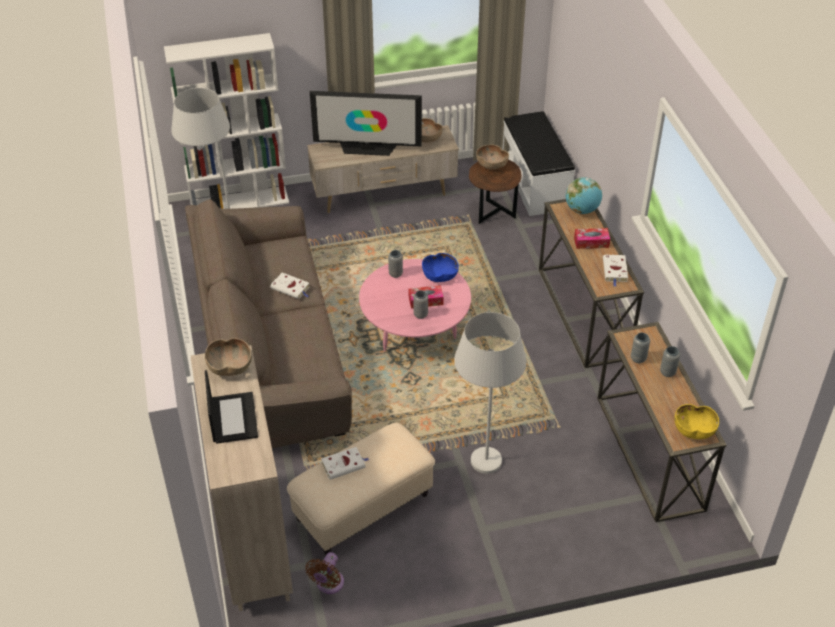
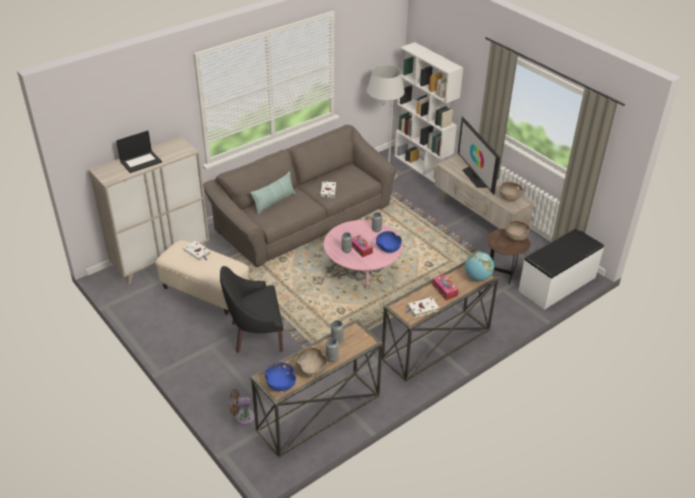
camera: 65 degrees right, 5 degrees down
brown bowl [205,338,252,376] -> brown bowl moved to [295,347,328,377]
brown fan [305,552,344,594] -> brown fan moved to [230,389,255,425]
white floor lamp [454,312,526,474] -> black armchair [220,266,283,353]
yellow bowl [674,404,719,439] -> blue bowl [265,362,296,391]
none -> pillow [250,172,296,215]

